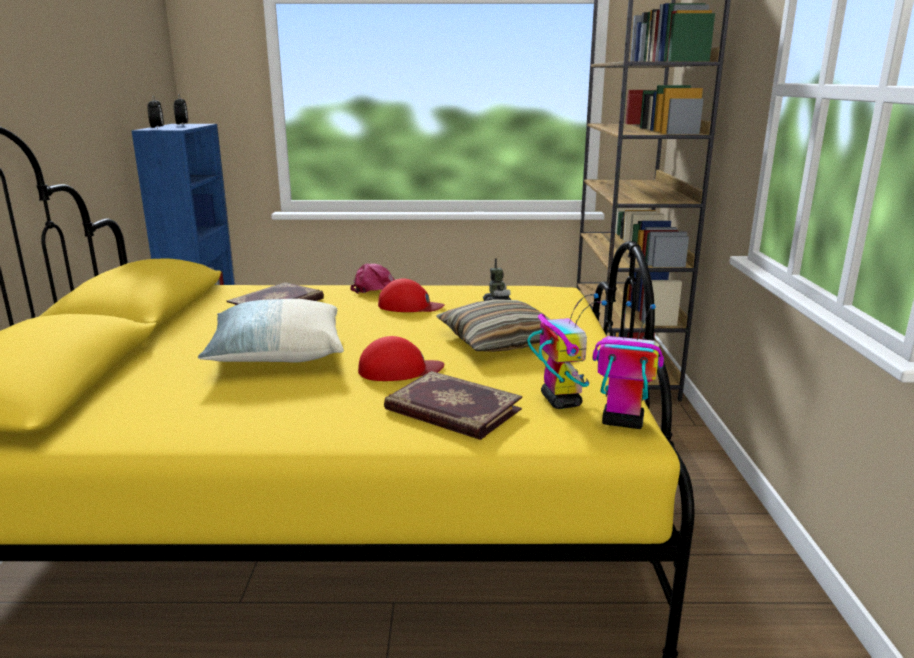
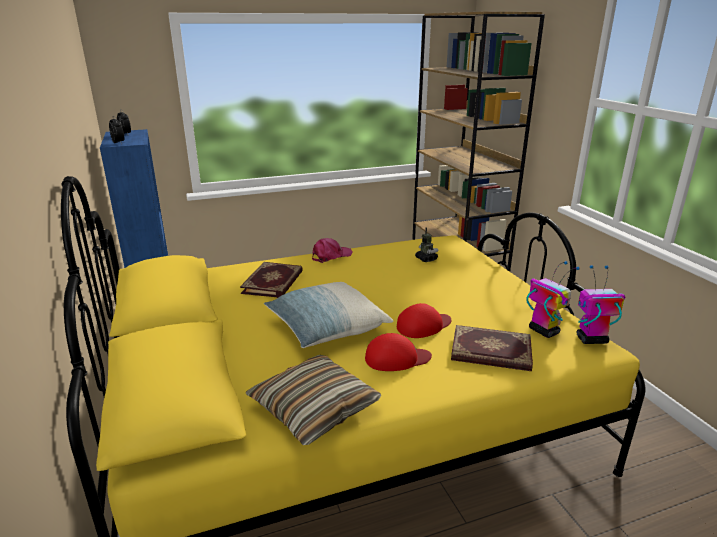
camera: 20 degrees left, 5 degrees up
red cap [378,278,445,312] -> red cap moved to [365,333,432,371]
pillow [436,299,551,352] -> pillow moved to [246,355,381,445]

